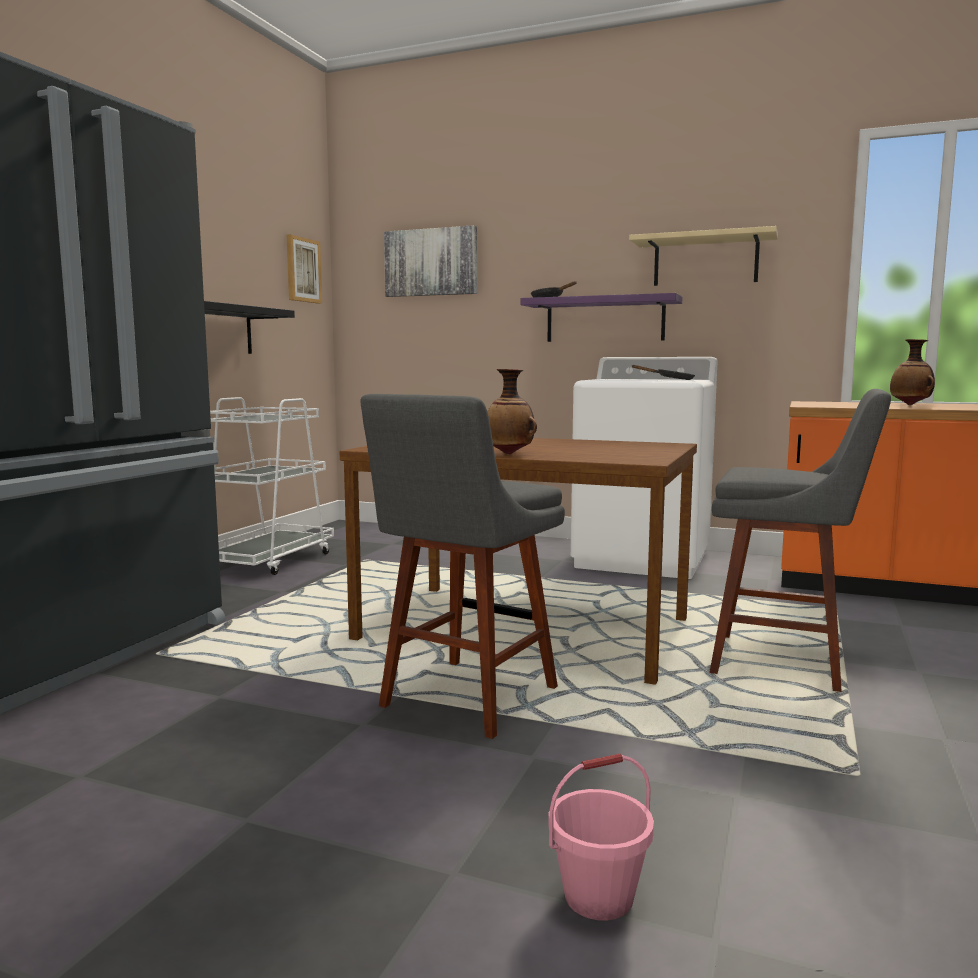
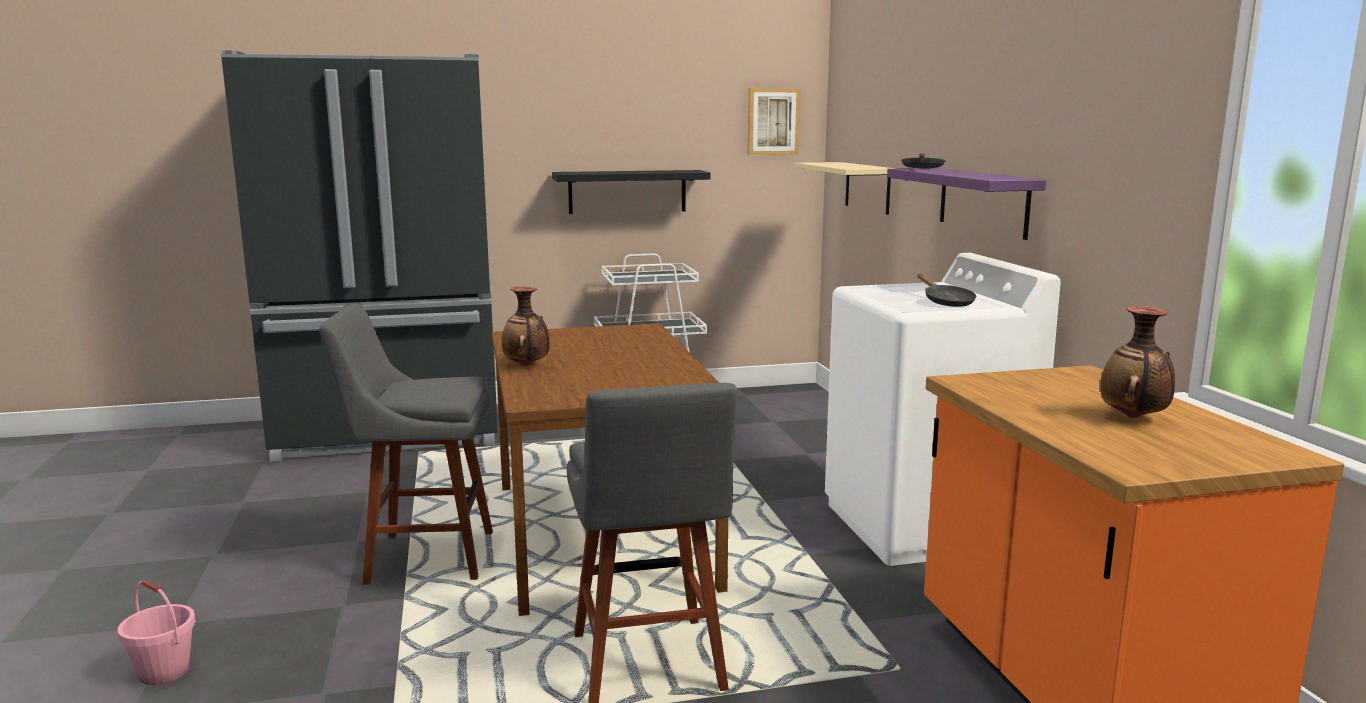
camera: 55 degrees right, 5 degrees up
picture [384,225,477,297] -> none
beige shelf [629,226,778,286] -> beige shelf moved to [795,162,891,215]

